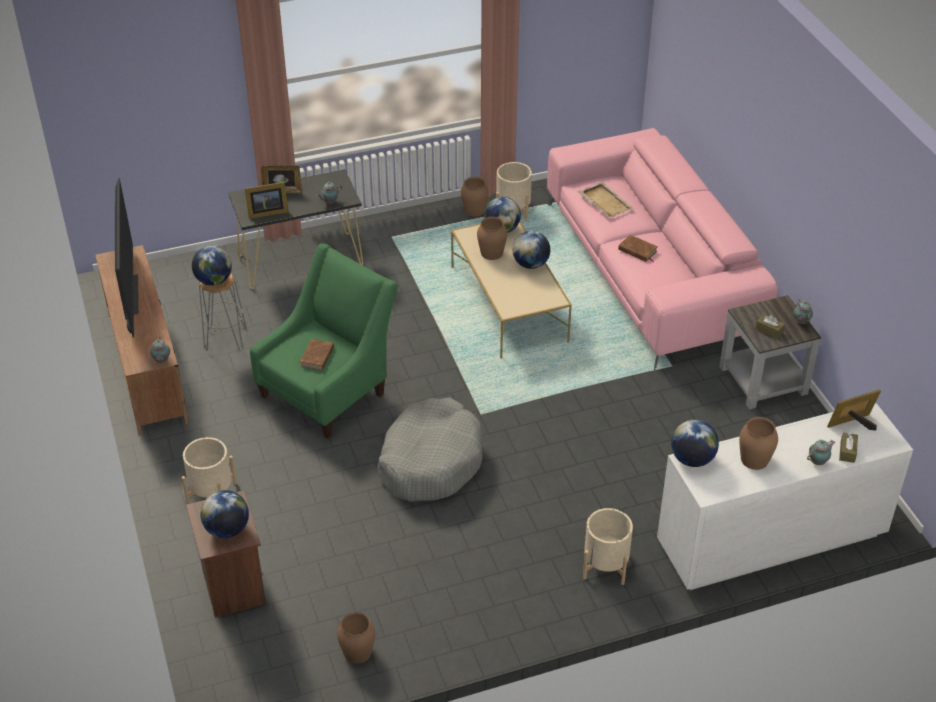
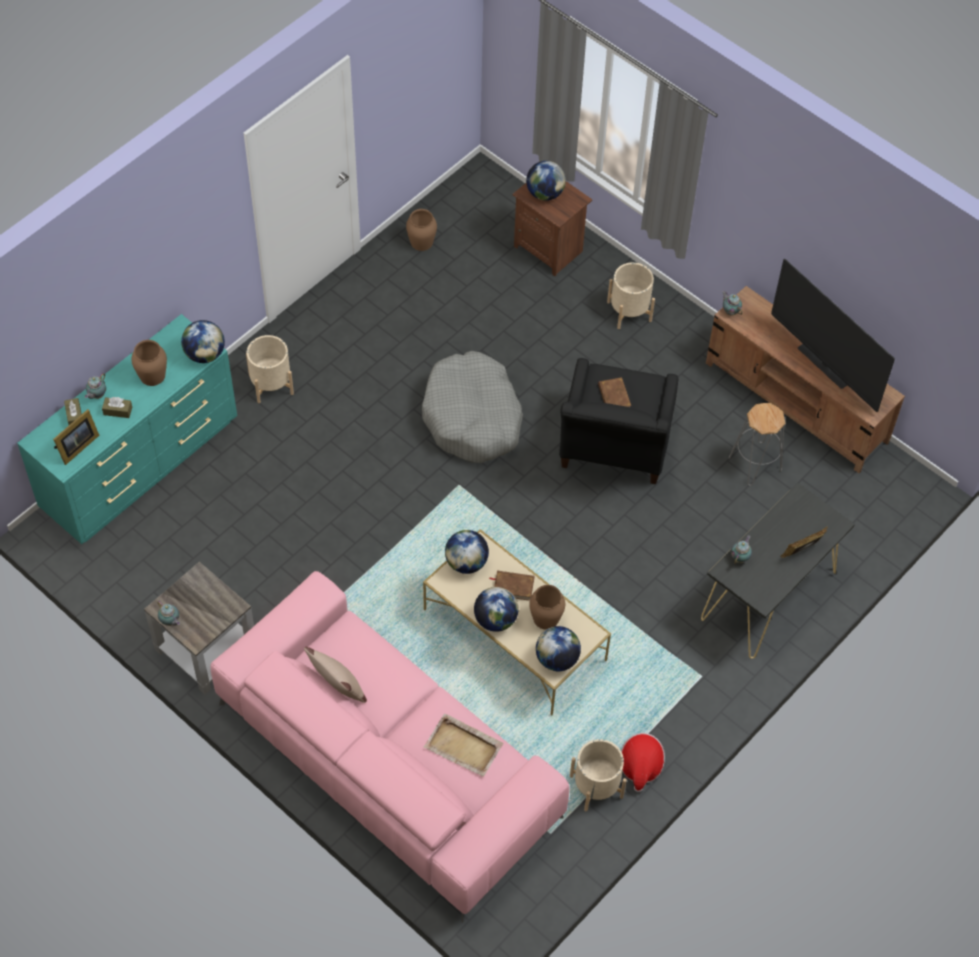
camera: 150 degrees right, 15 degrees up
globe [192,246,232,286] -> globe moved to [445,530,489,574]
picture frame [245,182,288,219] -> none
green armchair [250,243,398,439] -> black armchair [559,358,678,484]
brown vase [461,177,489,217] -> hat [621,733,665,792]
brown book [618,235,658,262] -> brown book moved to [489,571,534,601]
white dresser [657,403,913,590] -> turquoise dresser [17,314,237,544]
brown tissue box [755,314,785,339] -> brown tissue box moved to [102,397,132,418]
none -> beige pillow [304,647,367,703]

